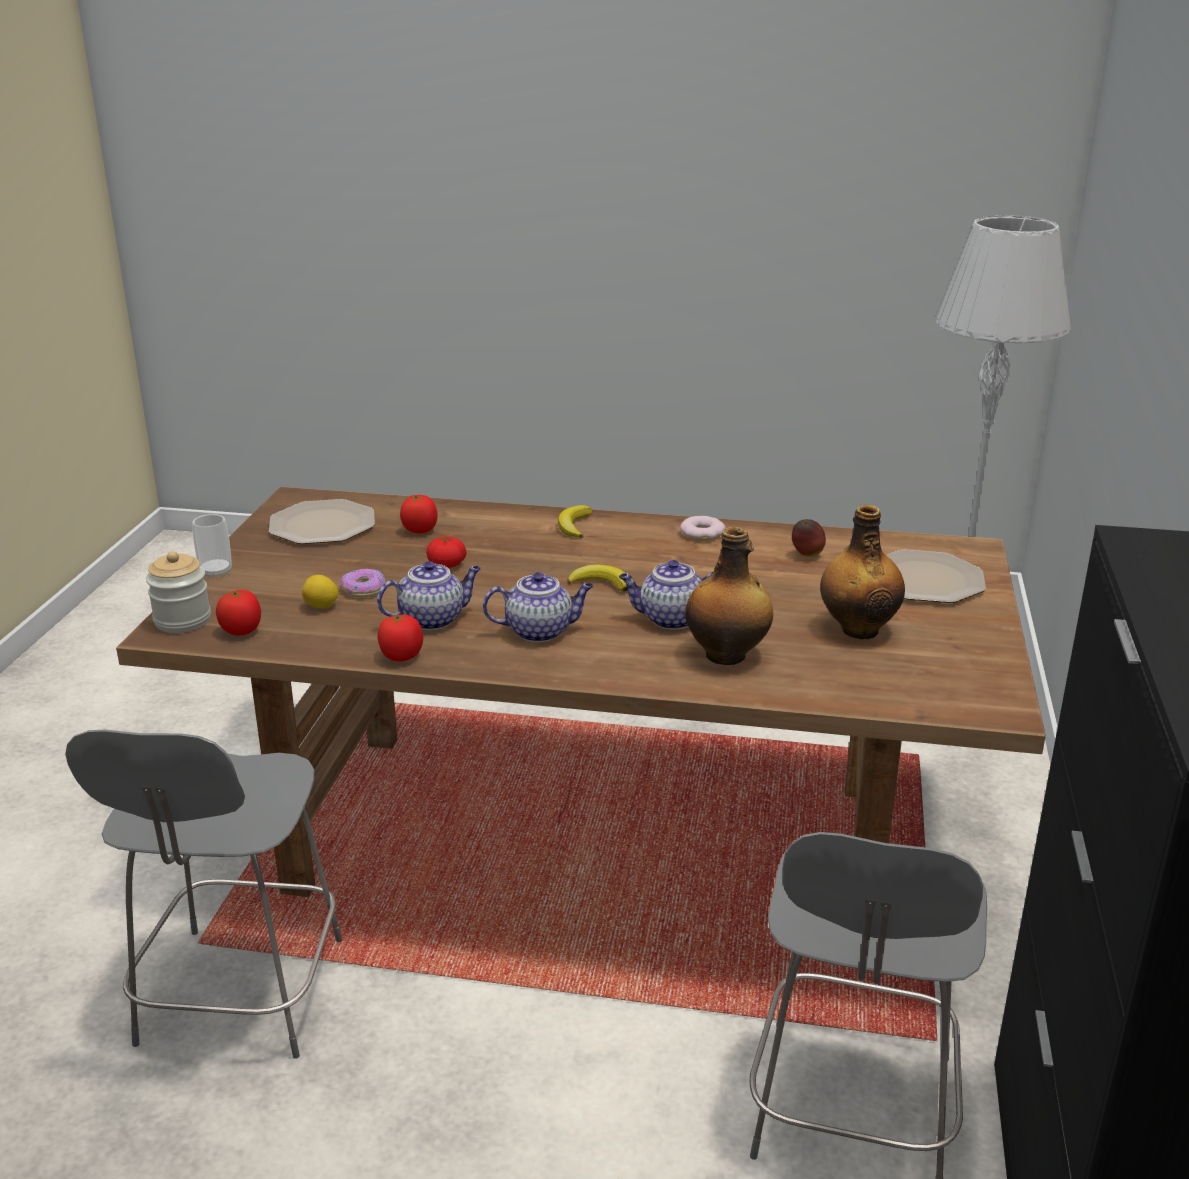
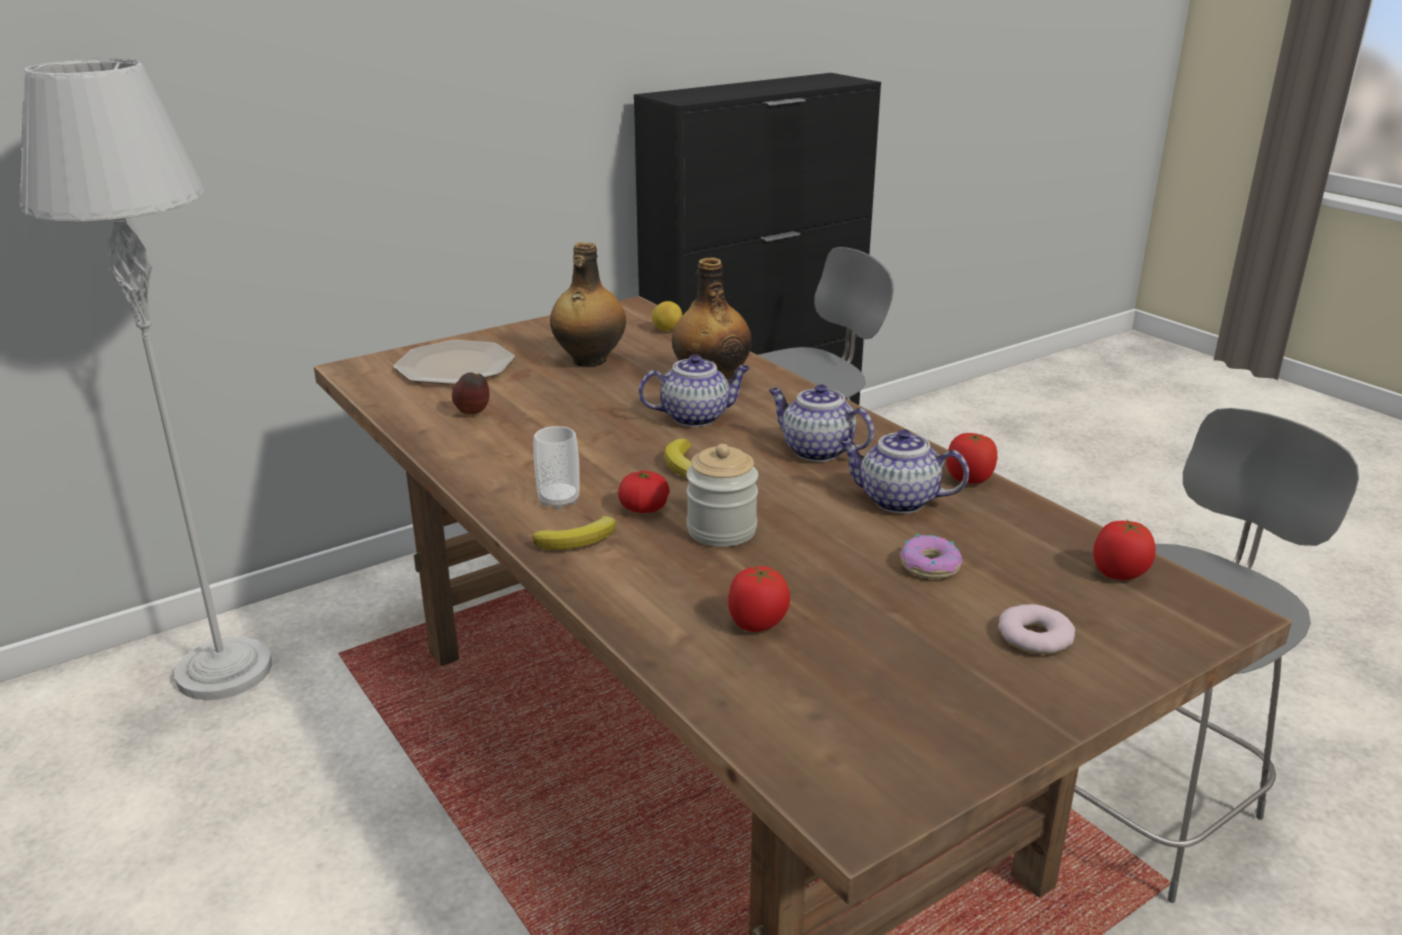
camera: 135 degrees left, 0 degrees up
jar [146,551,211,633] -> jar moved to [686,444,758,547]
cup [192,514,232,579] -> cup moved to [533,426,580,509]
plate [269,499,375,544] -> none
lemon [302,575,339,608] -> lemon moved to [652,301,682,331]
tomato [426,536,466,568] -> tomato moved to [618,471,669,513]
teapot [619,560,714,630] -> teapot turned 60 degrees counterclockwise [639,354,750,427]
donut [680,516,726,540] -> donut moved to [998,604,1075,654]

